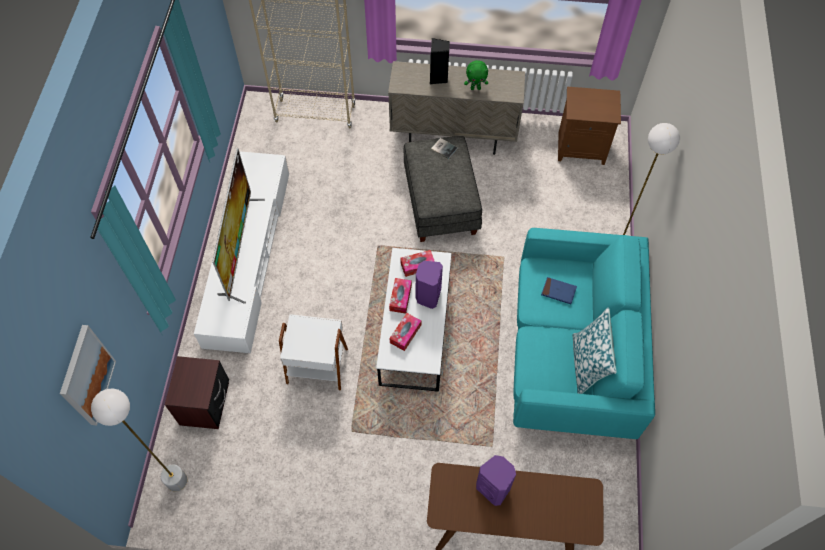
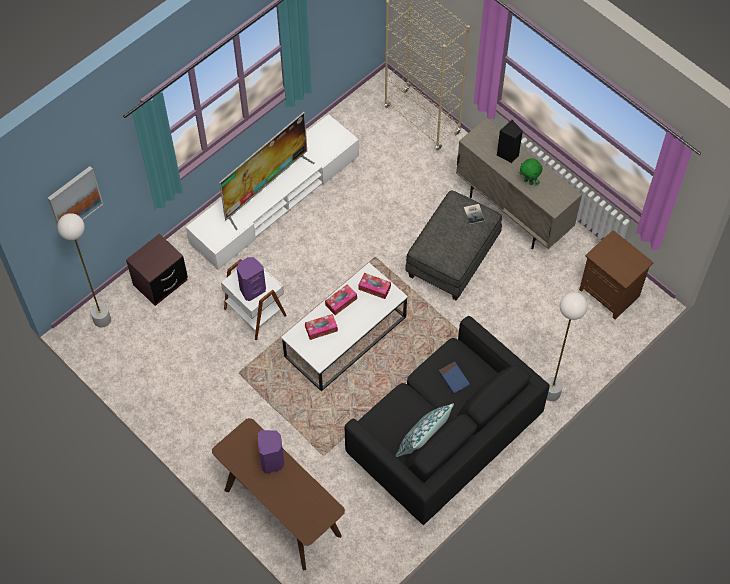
camera: 40 degrees right, 0 degrees up
purple speaker [416,261,443,309] -> purple speaker moved to [236,257,266,301]
turquoise sofa [513,228,655,439] -> black sofa [345,316,550,525]

